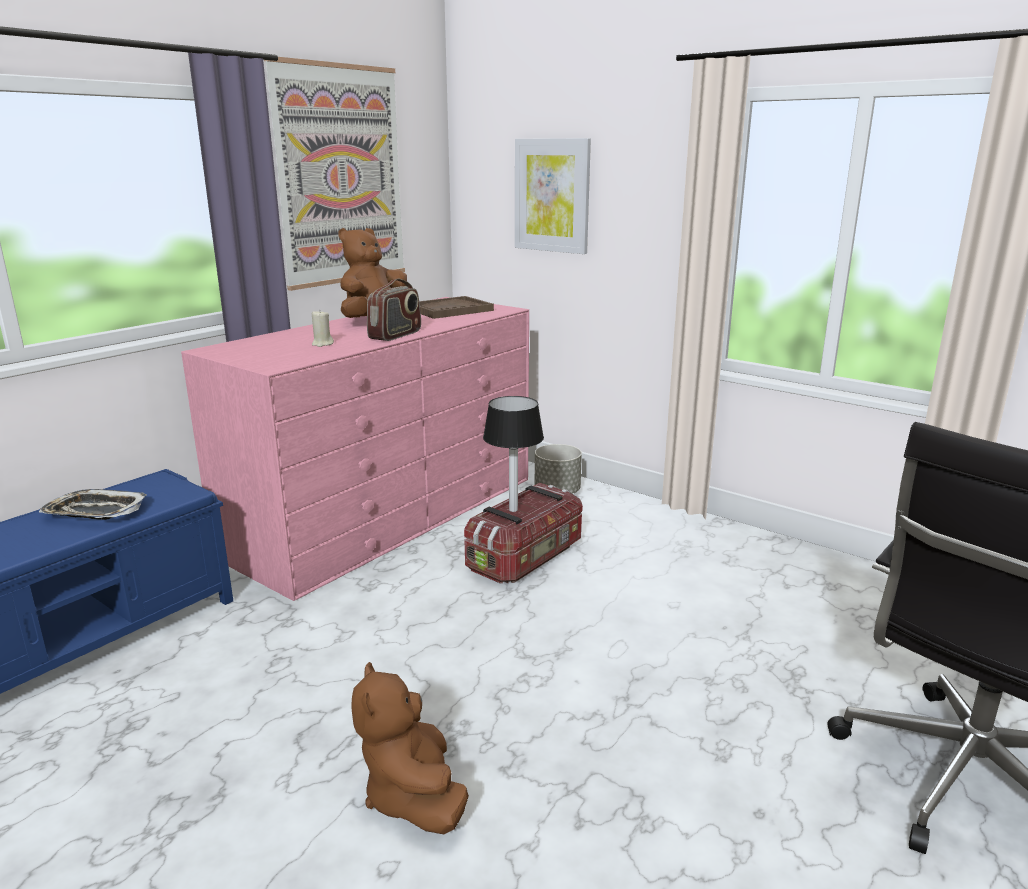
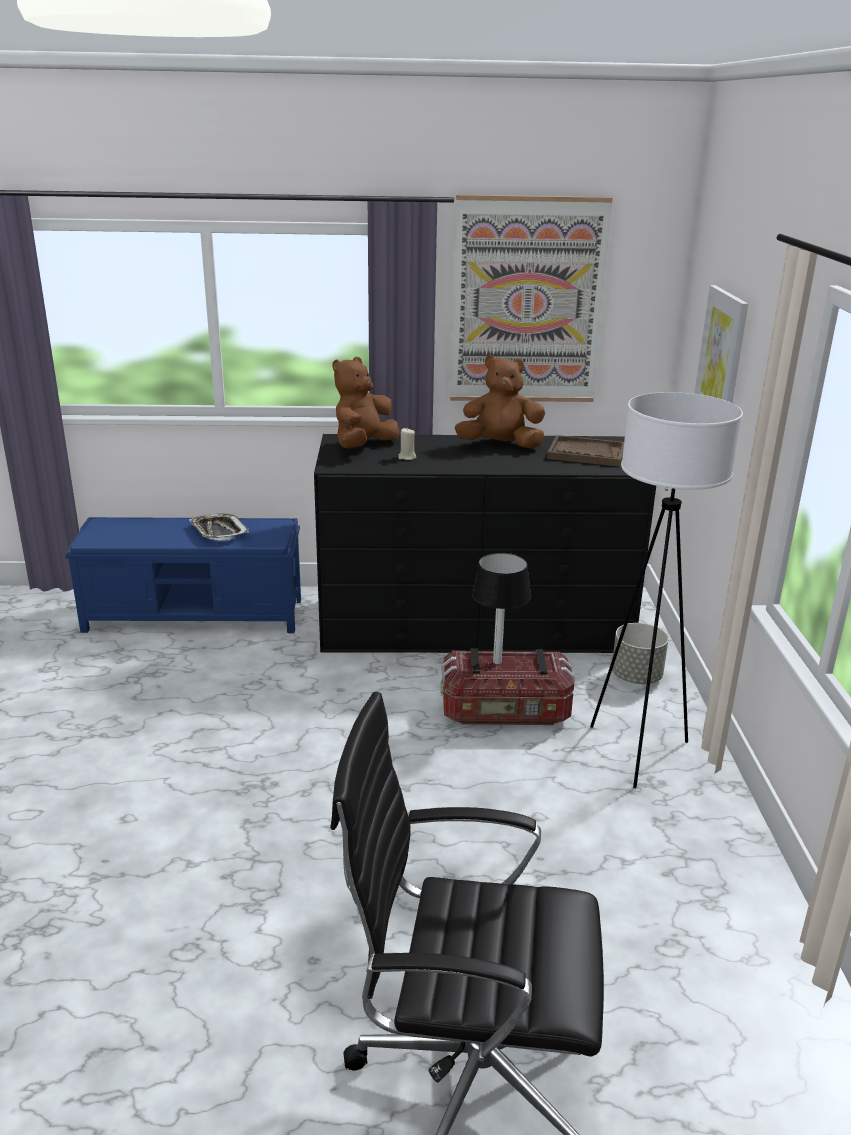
camera: 50 degrees right, 5 degrees up
pink dresser [181,297,529,601] -> black dresser [314,434,656,653]
brown plush toy [351,662,469,834] -> brown plush toy moved to [333,357,399,449]
radio [367,279,421,341] -> none
none -> white floor lamp [590,392,743,788]

